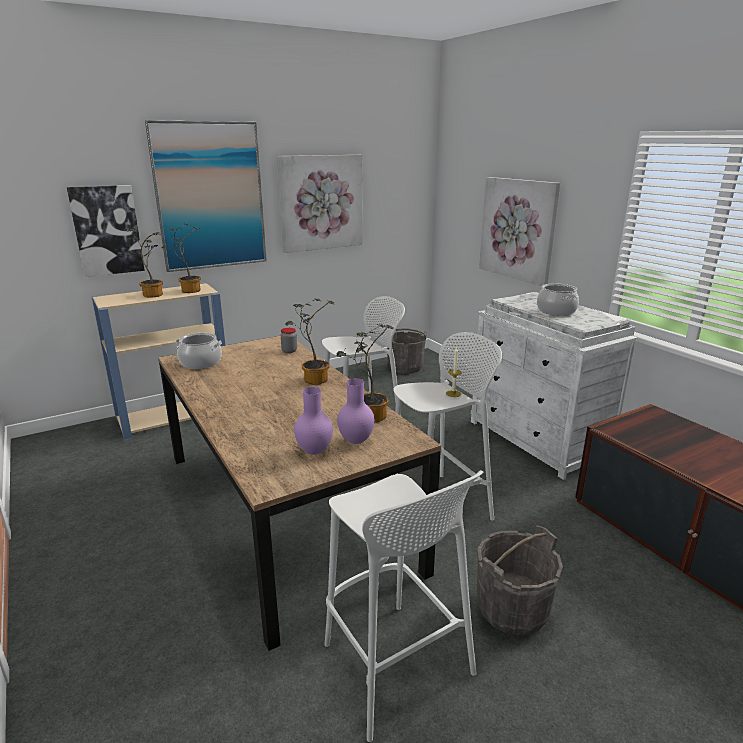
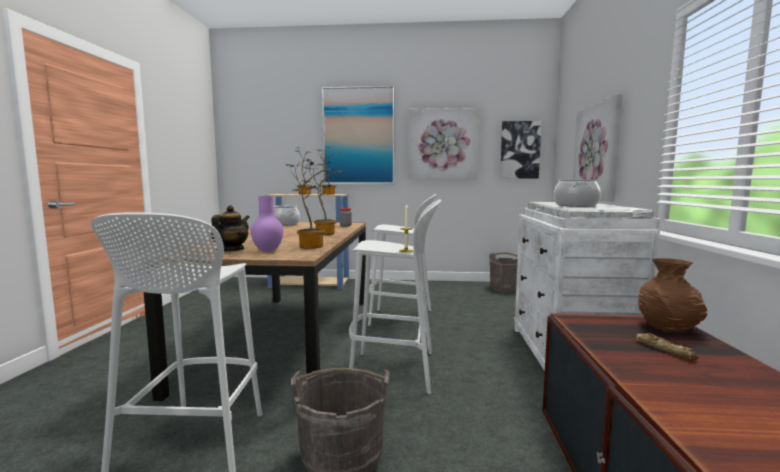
camera: 35 degrees right, 15 degrees down
picture [67,185,145,277] -> picture moved to [500,121,541,178]
purple vase [294,387,333,455] -> teapot [211,205,250,251]
none -> bread [636,333,699,360]
none -> brown vase [638,258,707,332]

